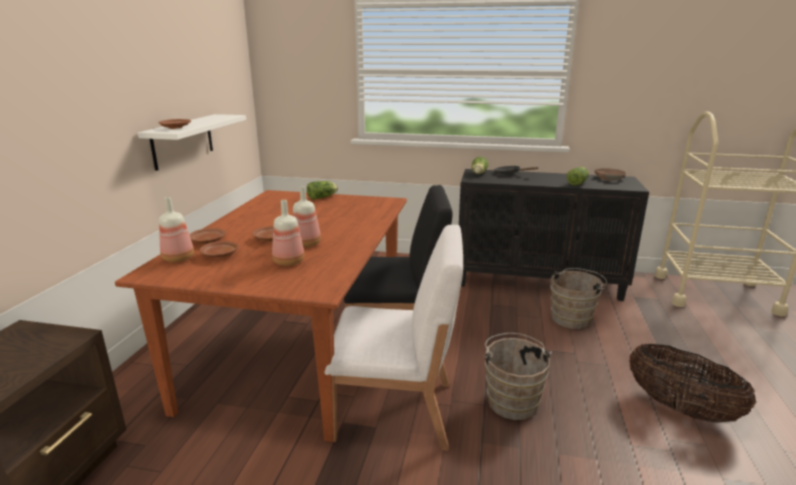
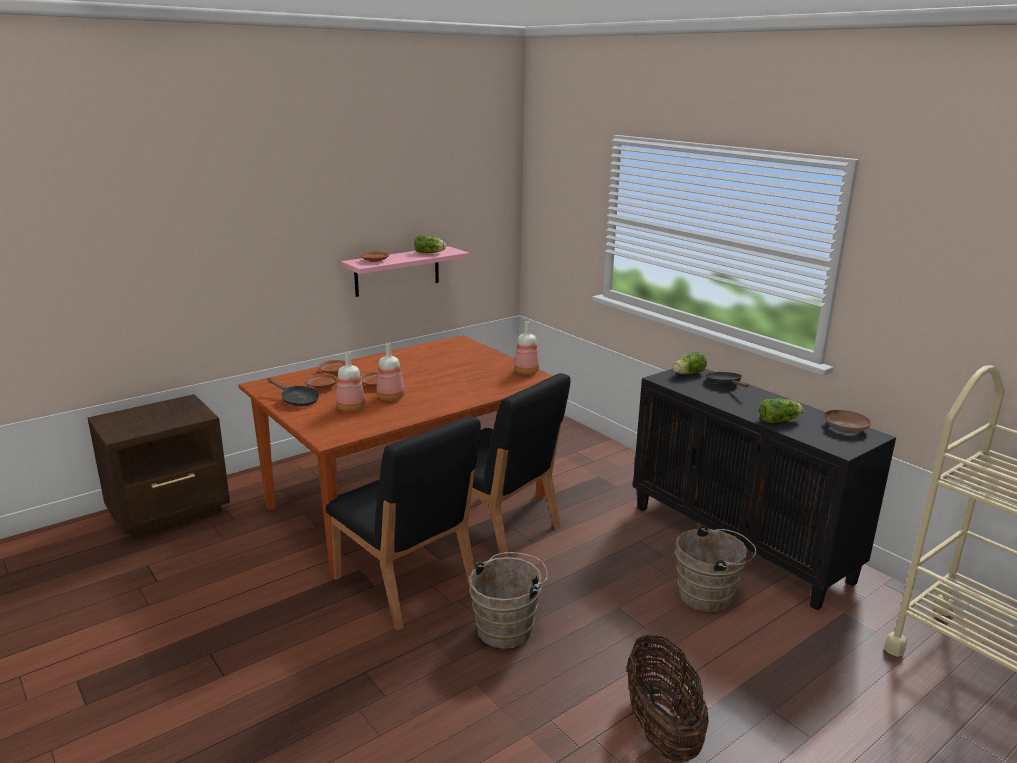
camera: 40 degrees right, 0 degrees up
white shelf [138,114,246,171] -> pink shelf [341,246,469,297]
bottle [159,197,194,262] -> bottle moved to [514,321,539,375]
lettuce [307,181,338,200] -> lettuce moved to [414,235,446,253]
white chair [324,225,463,451] -> black chair [326,416,481,630]
none -> black frying pan [267,378,319,406]

